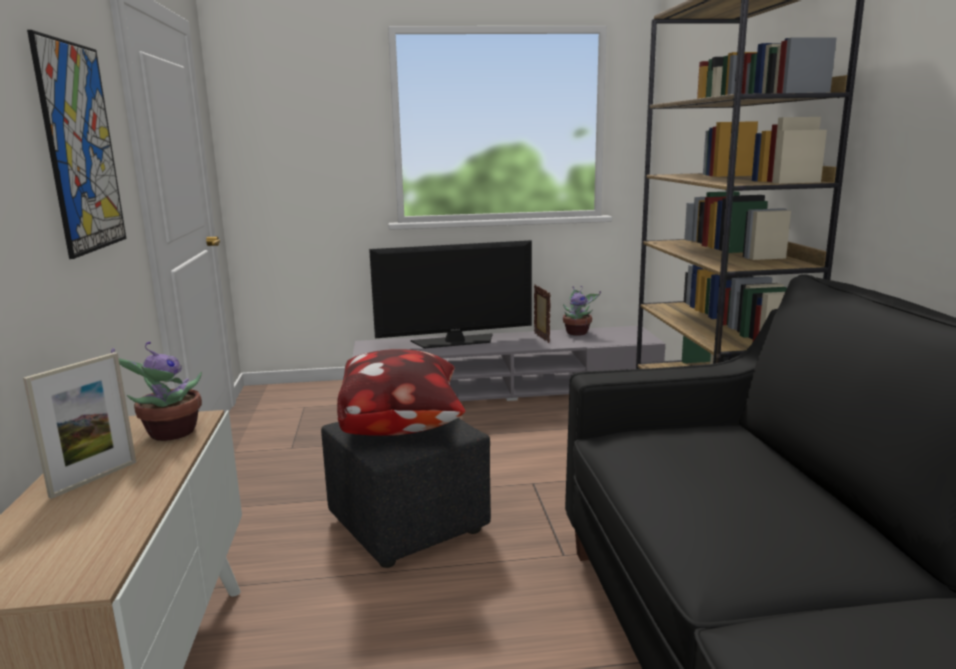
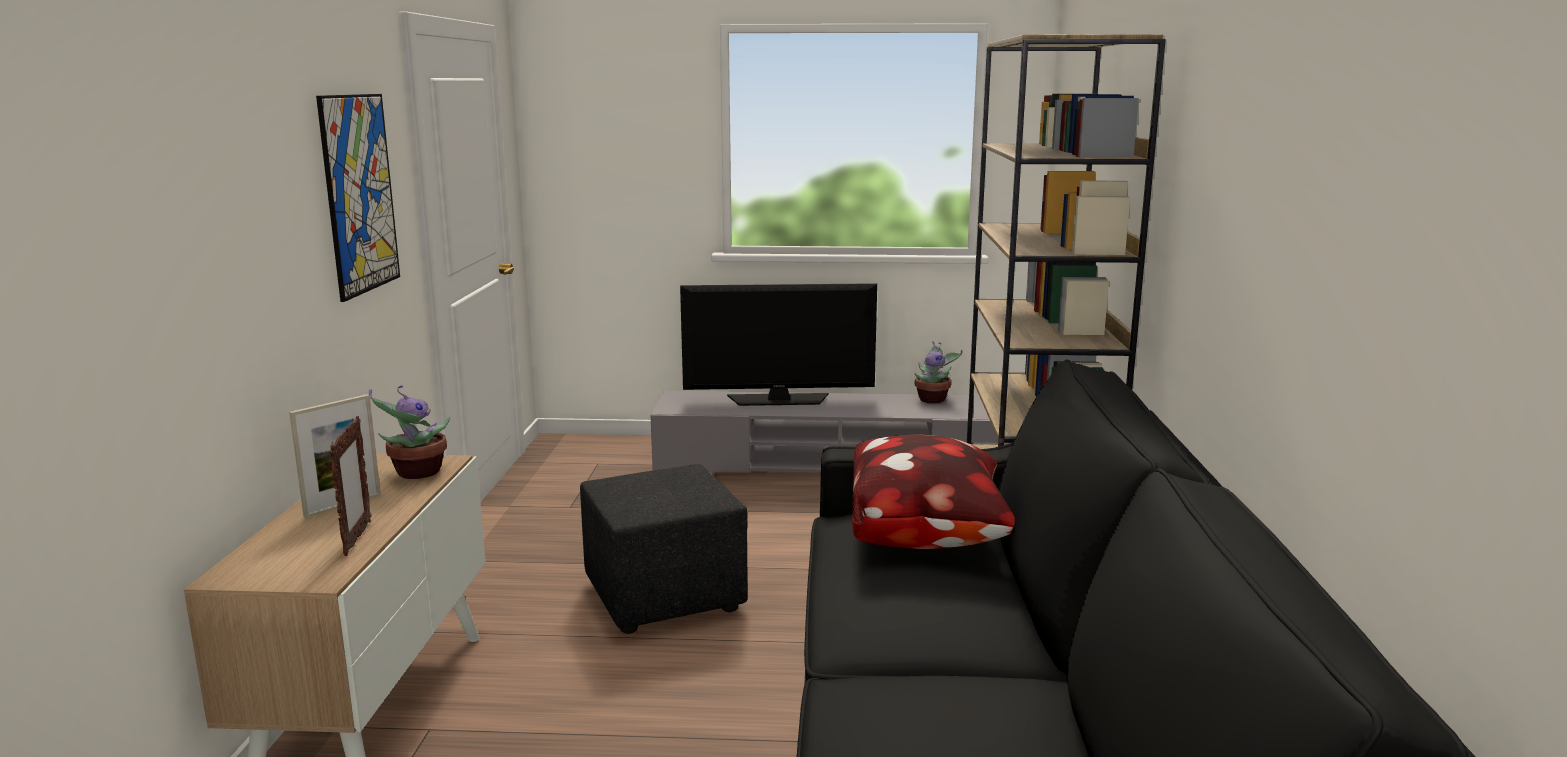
camera: 10 degrees right, 0 degrees up
pillow [337,349,465,436] -> pillow moved to [852,435,1015,549]
picture frame [534,284,551,343] -> picture frame moved to [329,416,371,556]

